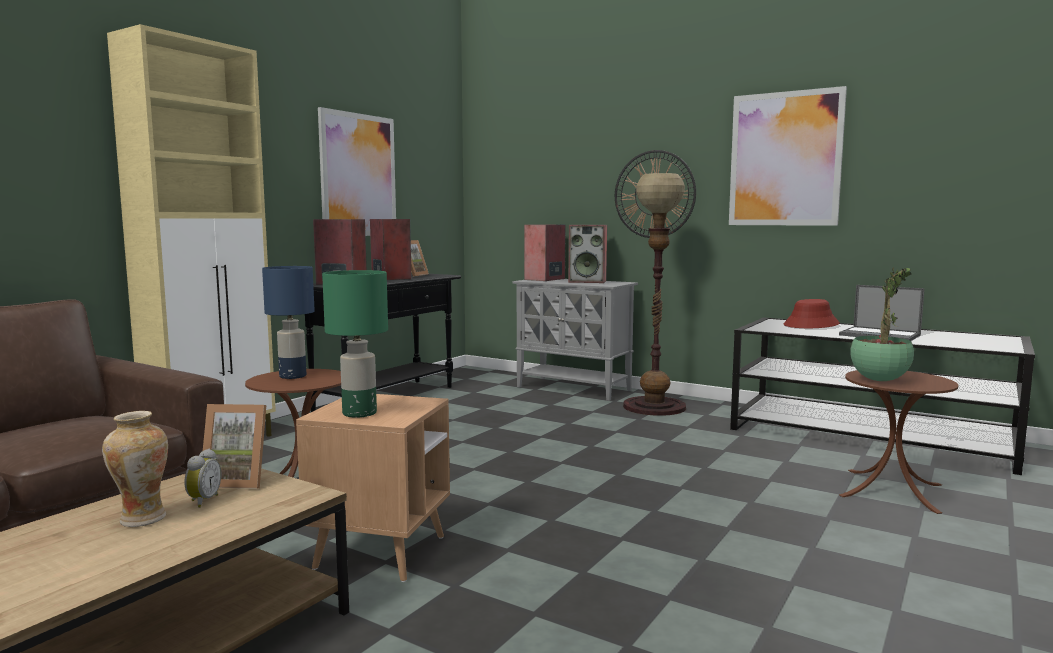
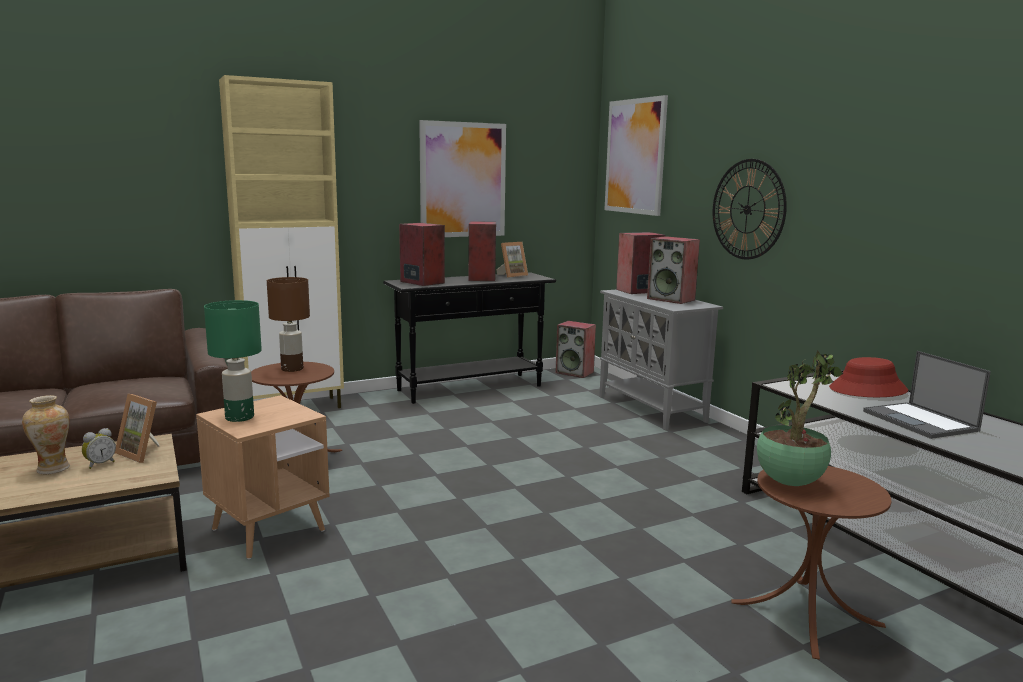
camera: 30 degrees right, 5 degrees up
blue table lamp [262,266,315,379] -> brown table lamp [267,277,310,372]
floor lamp [623,173,686,416] -> none
picture [729,86,847,226] -> picture moved to [605,95,668,216]
none -> speaker [555,321,596,378]

